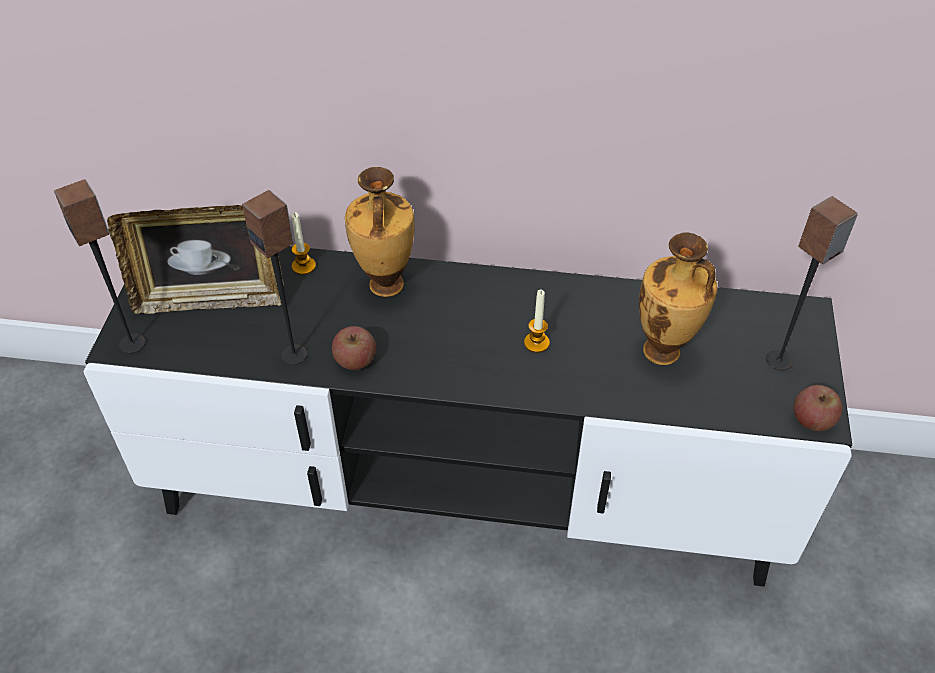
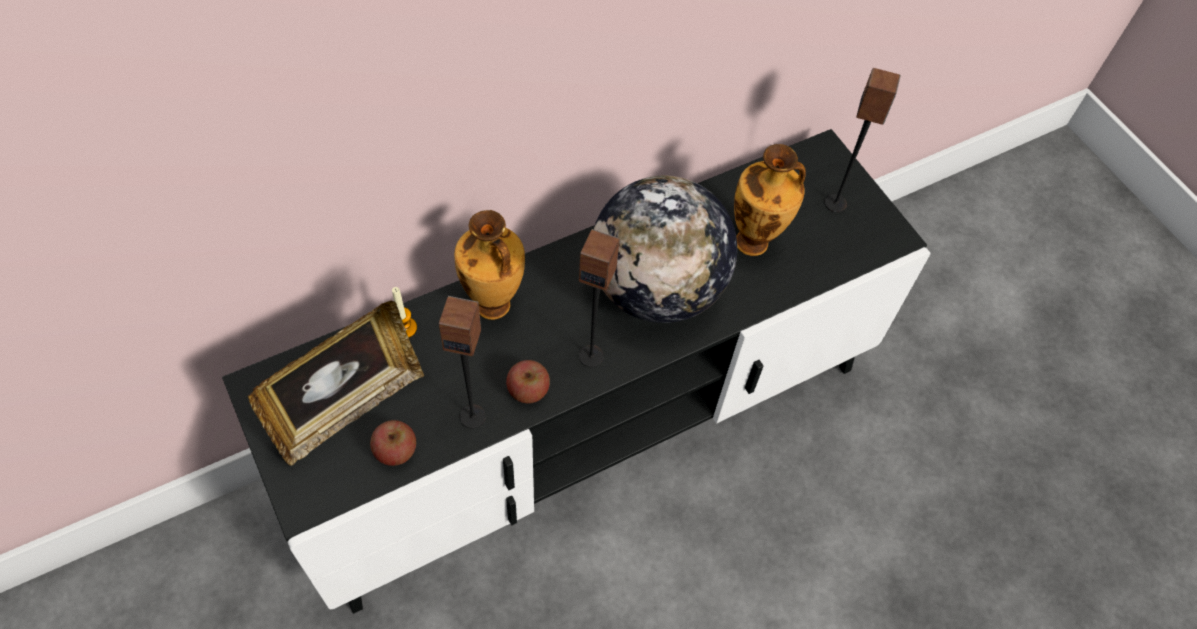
camera: 40 degrees left, 10 degrees up
speaker [54,179,145,354] -> speaker moved to [579,229,620,367]
candle [524,290,550,353] -> globe [594,176,737,323]
apple [794,385,843,431] -> apple moved to [370,420,416,466]

